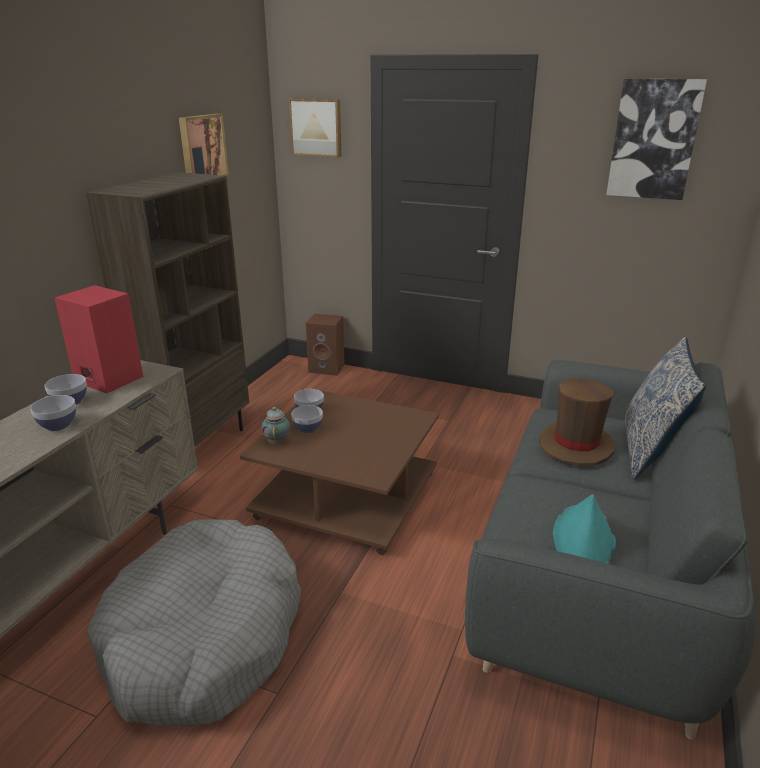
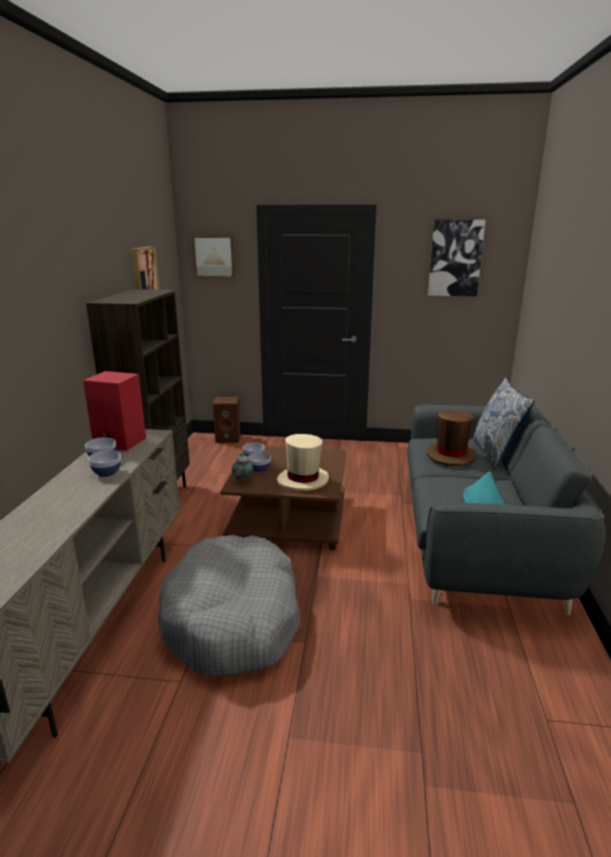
camera: 15 degrees left, 5 degrees down
none -> beige hat [277,434,329,491]

